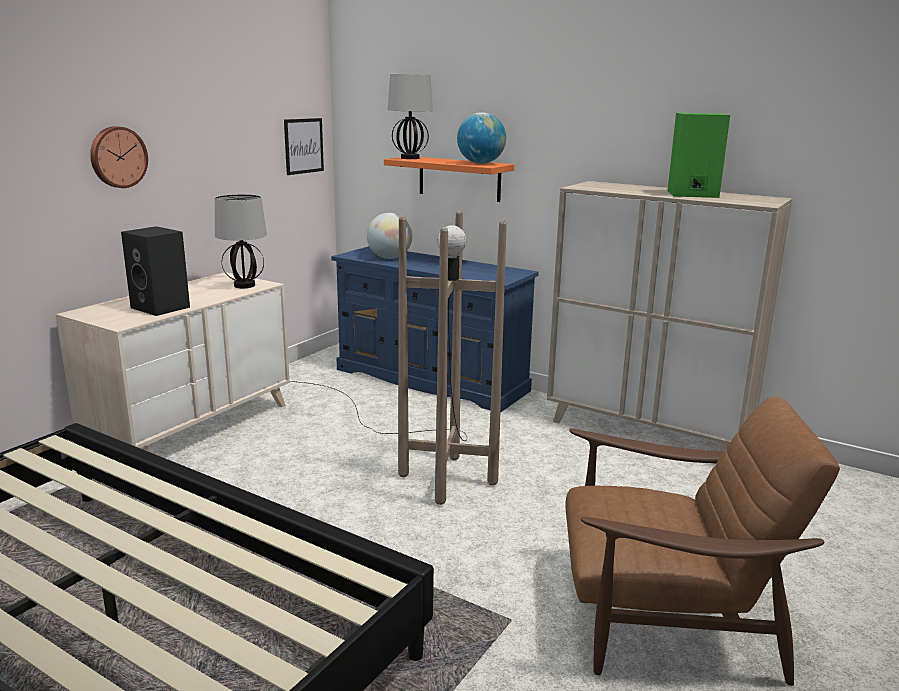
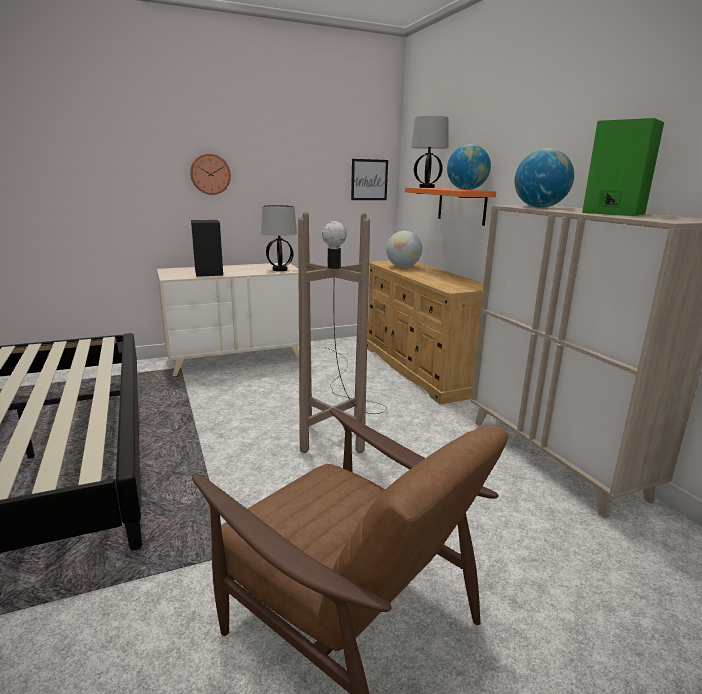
camera: 35 degrees right, 0 degrees up
blue dresser [331,246,539,413] -> beige dresser [367,260,484,405]
none -> globe [515,148,574,208]

